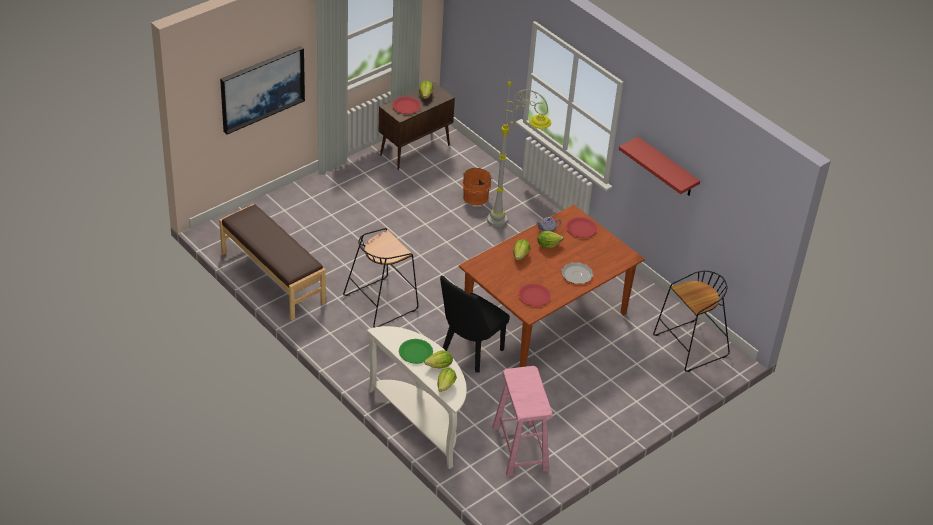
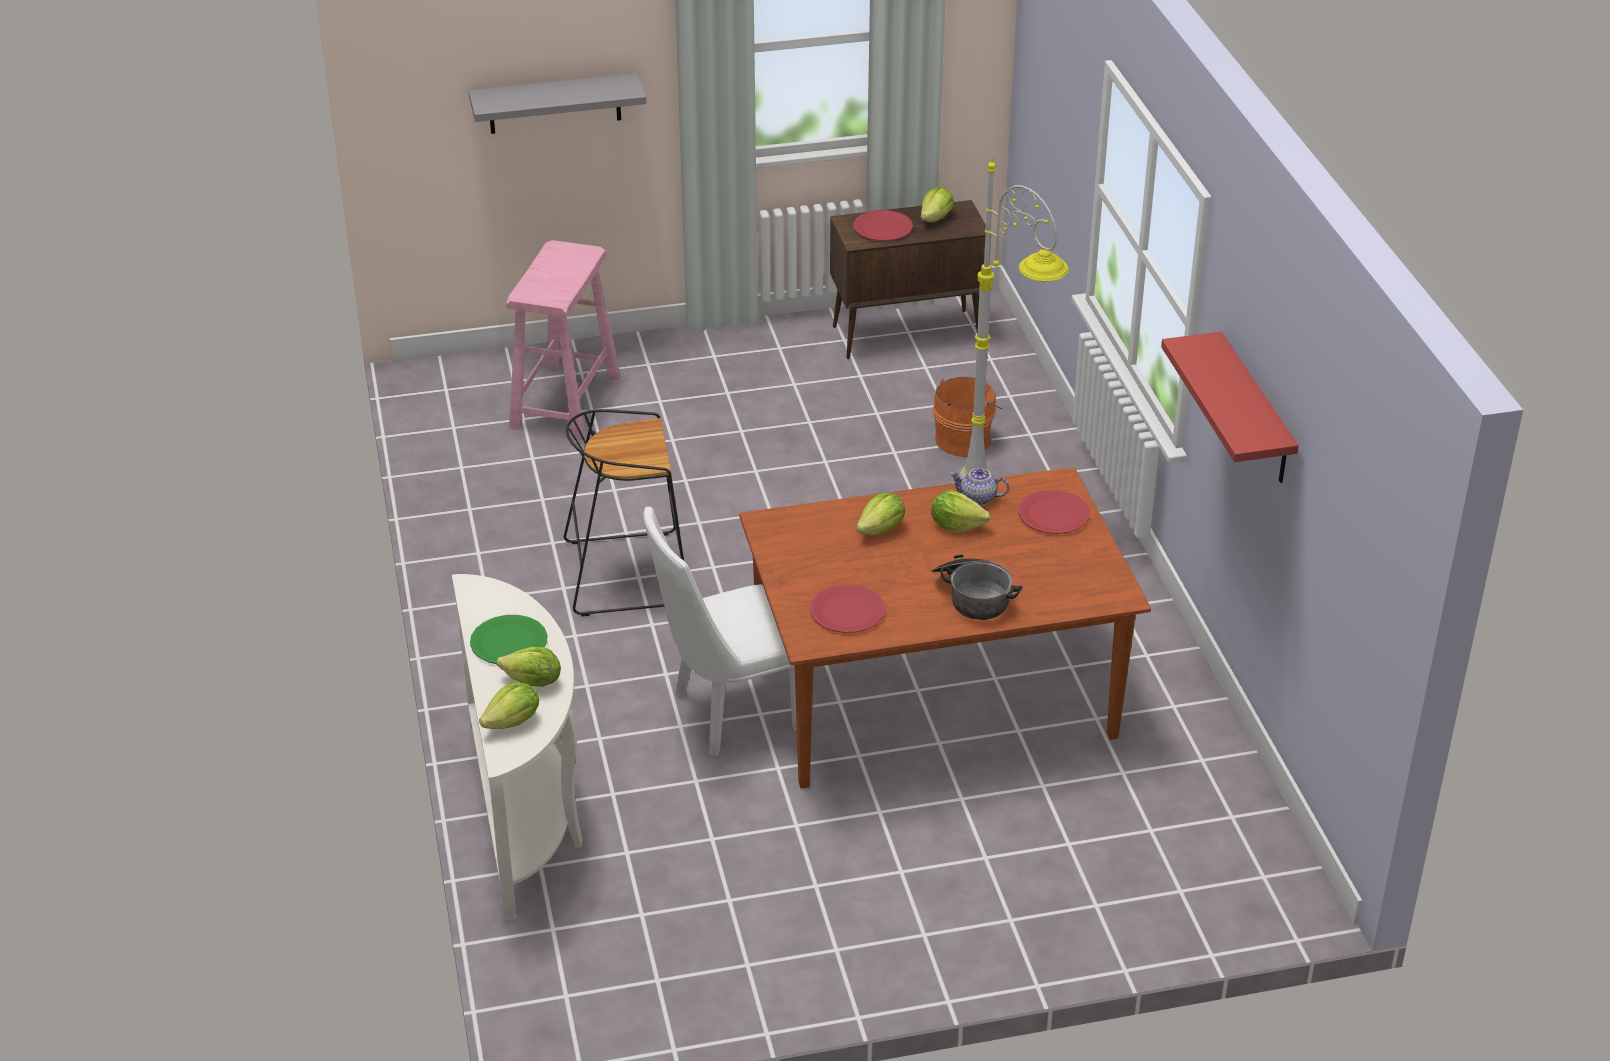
camera: 30 degrees right, 5 degrees down
brown bench [219,204,326,321] -> none
picture [220,46,305,135] -> grey shelf [468,73,646,134]
black chair [440,276,510,372] -> white chair [643,507,797,756]
pink stool [492,366,553,476] -> pink stool moved to [506,240,621,440]
plate [561,262,593,284] -> cooking pot [931,554,1023,620]
black stool [653,271,730,372] -> none

